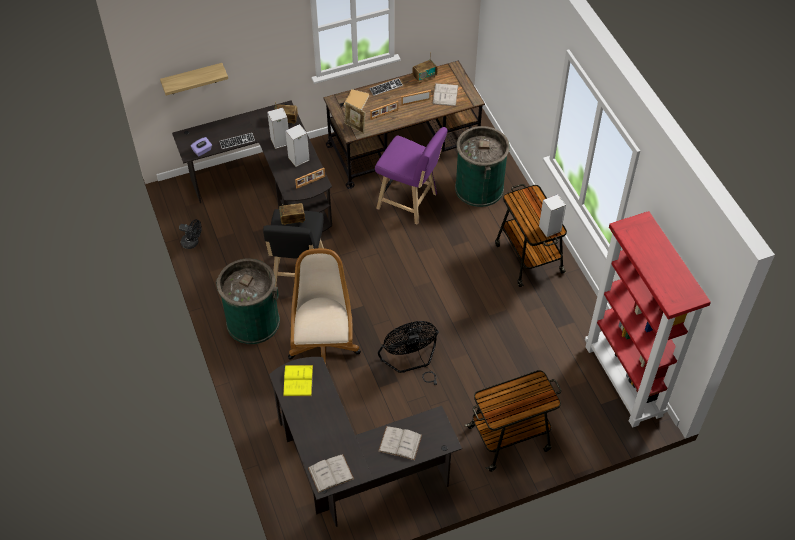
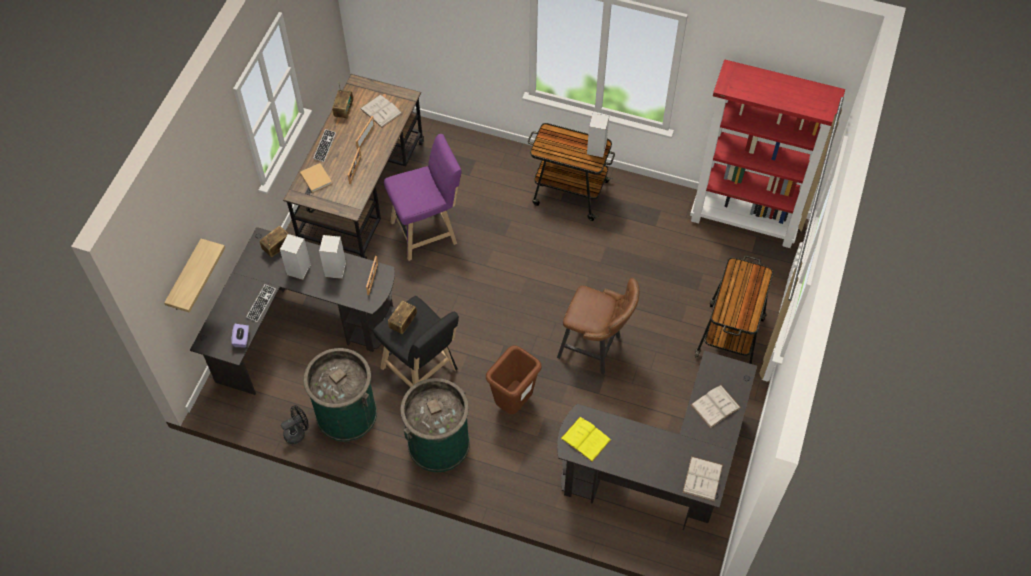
camera: 50 degrees left, 5 degrees up
office chair [288,248,361,364] -> brown trash can [486,345,541,414]
picture frame [344,102,366,134] -> none
black fan [378,321,439,385] -> brown stool [557,278,639,375]
green trash can [455,126,510,207] -> green trash can moved to [304,348,377,442]

